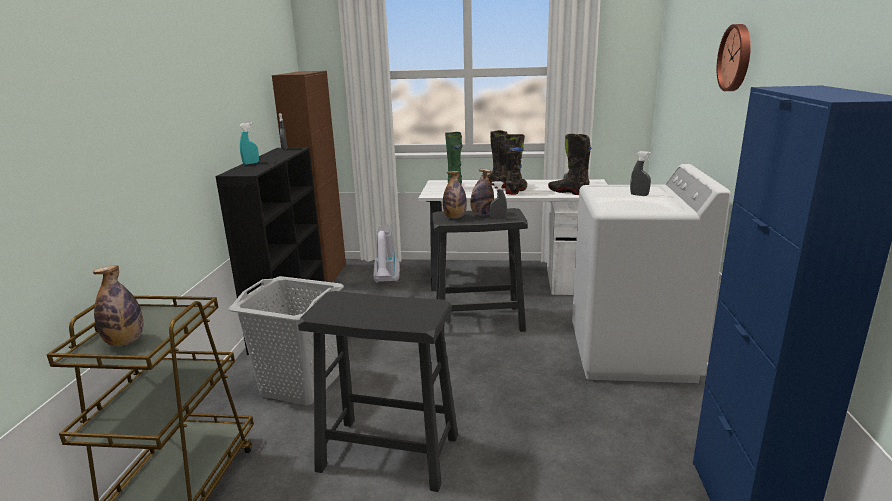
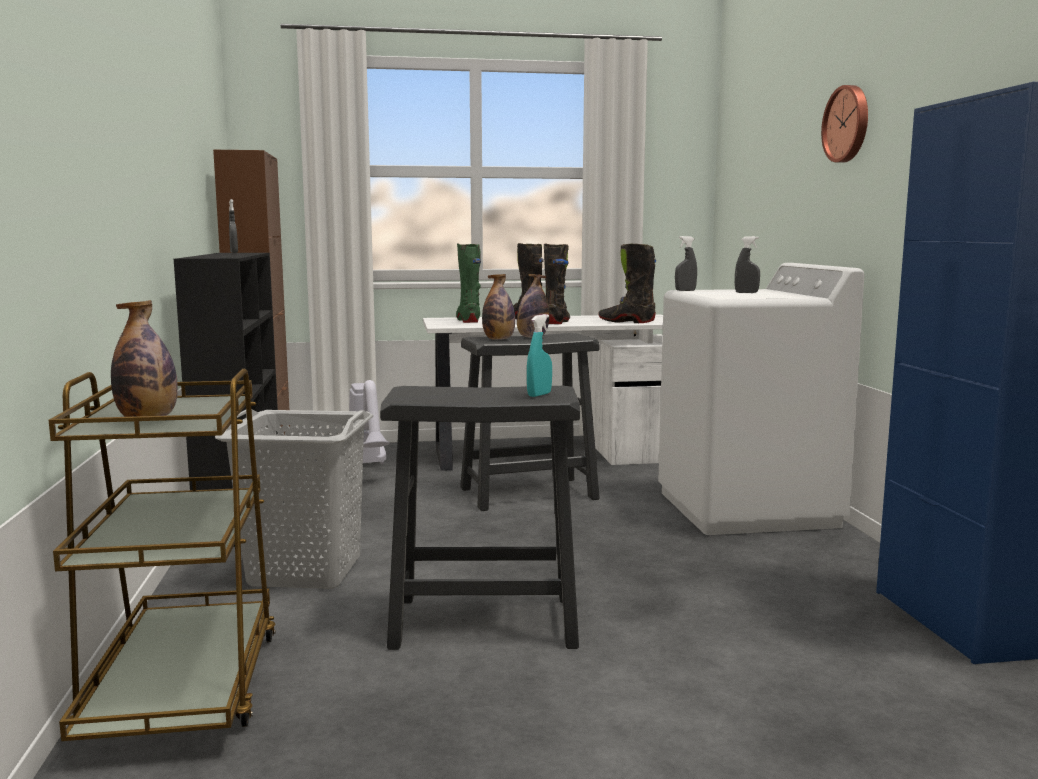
camera: 15 degrees left, 10 degrees down
turquoise spray bottle [240,123,259,165] -> turquoise spray bottle moved to [527,314,552,397]
grey spray bottle [490,181,507,220] -> grey spray bottle moved to [675,236,697,291]

